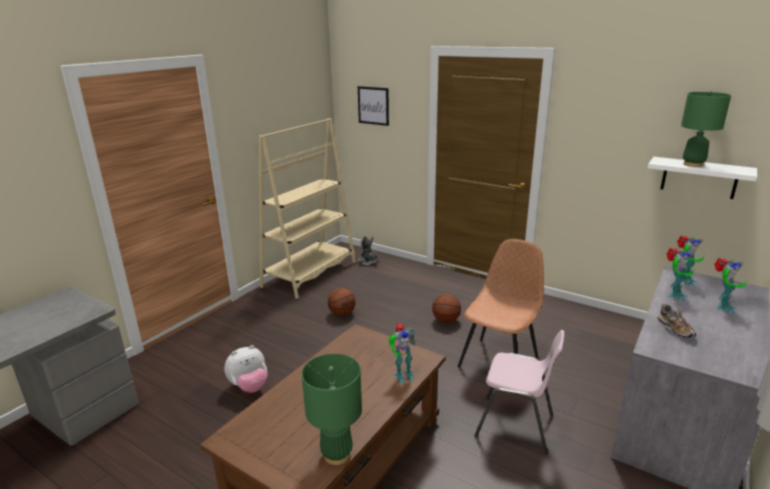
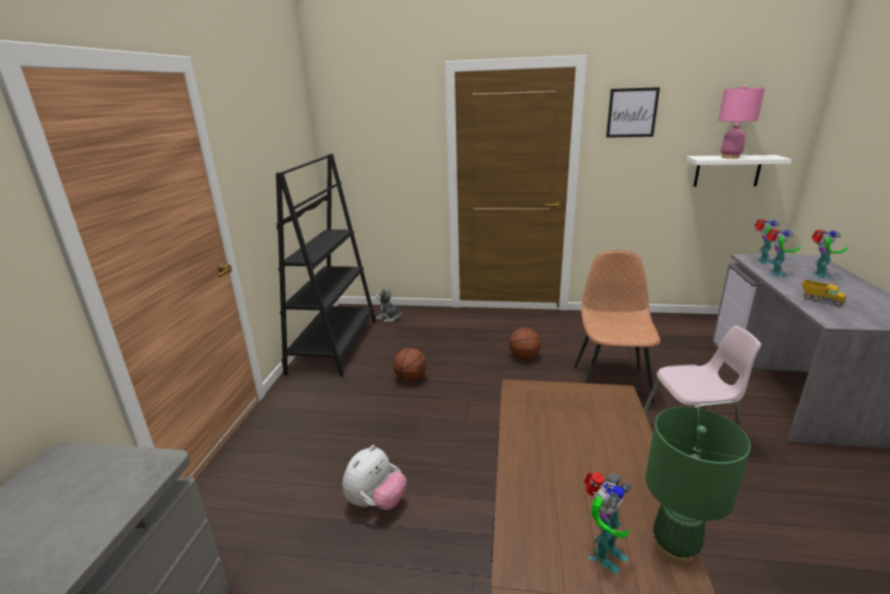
camera: 25 degrees left, 0 degrees up
beige bookcase [258,118,356,299] -> black bookcase [276,154,376,377]
picture [358,86,389,126] -> picture moved to [606,87,660,138]
toy robot [388,323,416,383] -> toy robot moved to [584,472,632,573]
shoe [658,304,696,339] -> toy truck [802,280,846,307]
green table lamp [681,91,731,167] -> pink table lamp [719,85,765,159]

